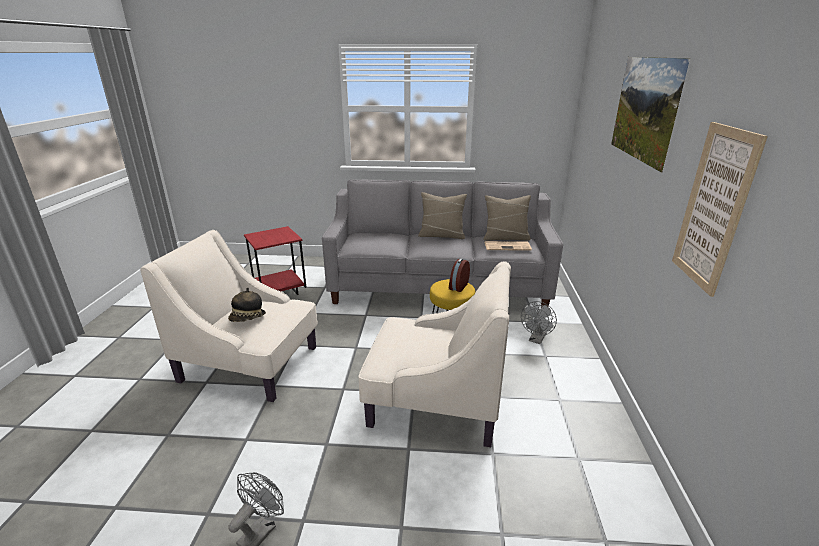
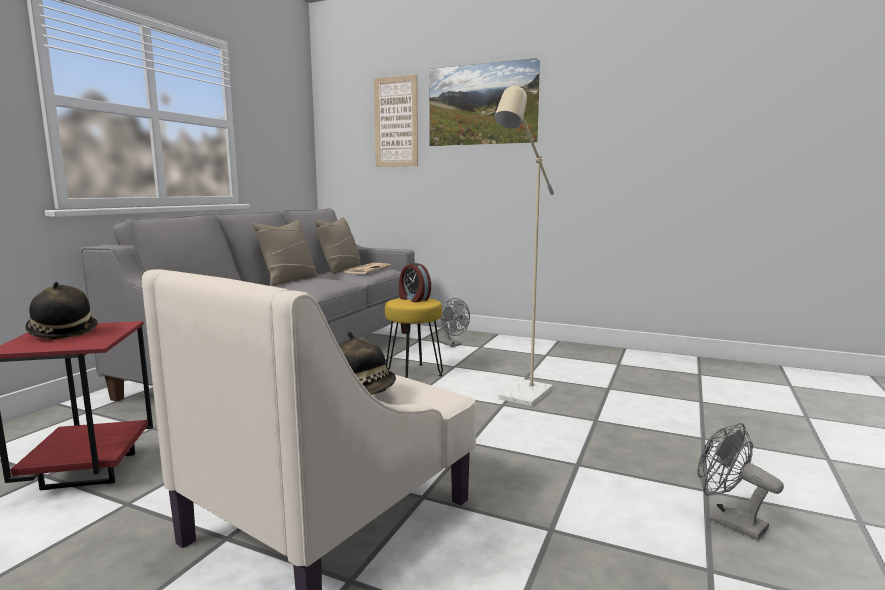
camera: 70 degrees left, 15 degrees down
beige armchair [358,262,511,447] -> beige floor lamp [494,85,554,406]
picture [672,122,768,297] -> picture moved to [374,74,418,167]
none -> hat [25,282,98,339]

